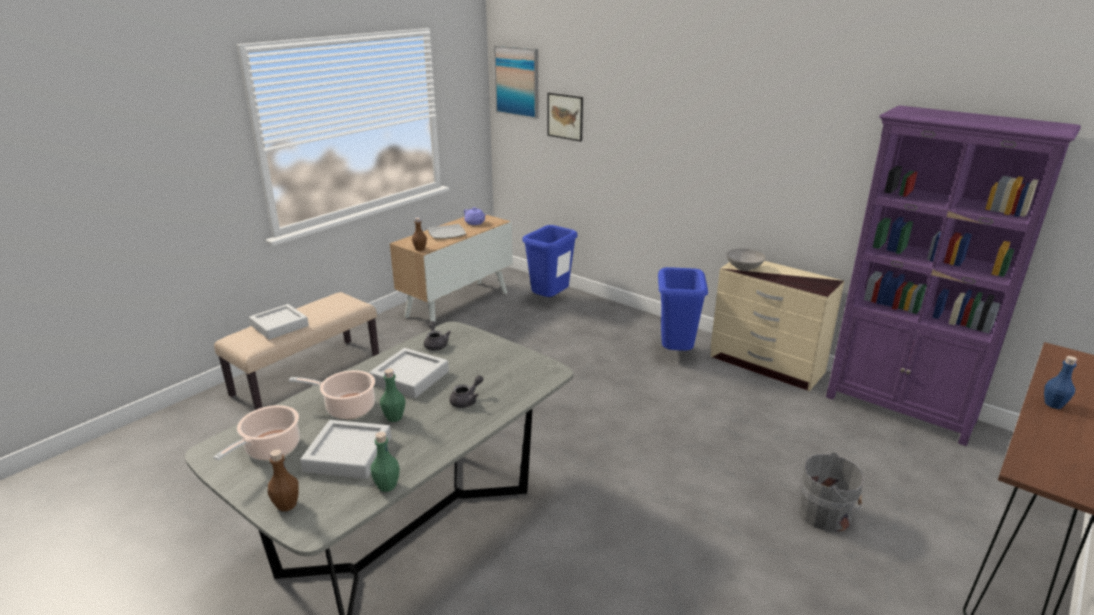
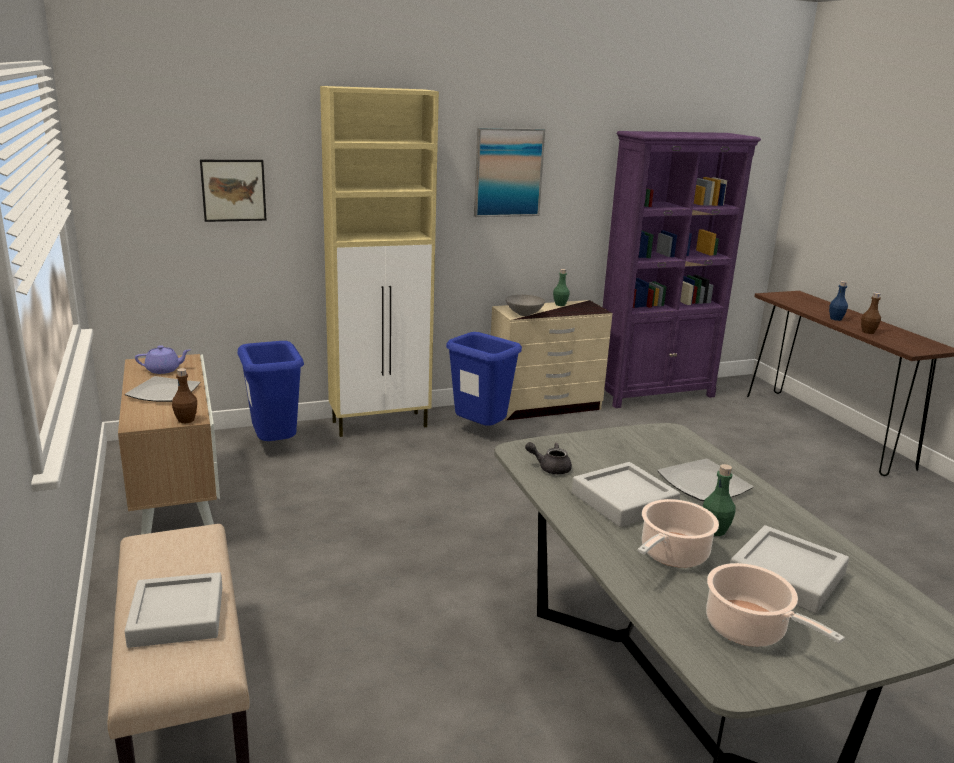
camera: 60 degrees left, 5 degrees down
brown bottle [268,449,298,511] -> brown bottle moved to [861,293,881,334]
green bottle [370,432,400,492] -> green bottle moved to [553,269,570,306]
grey teapot [449,375,483,408] -> plate [658,459,753,501]
picture [494,45,538,119] -> picture moved to [474,128,545,217]
grey bucket [799,453,864,532] -> none
none -> beige cabinet [320,86,439,437]

